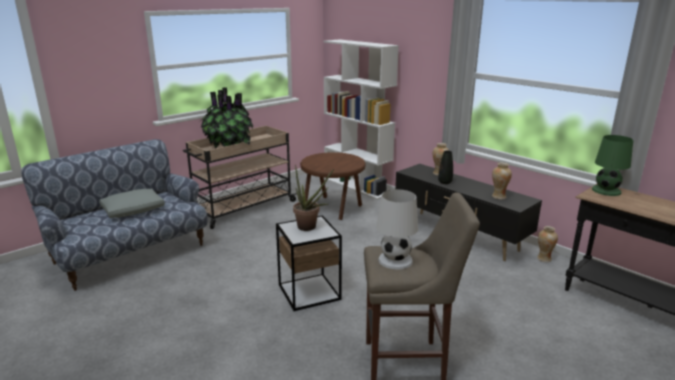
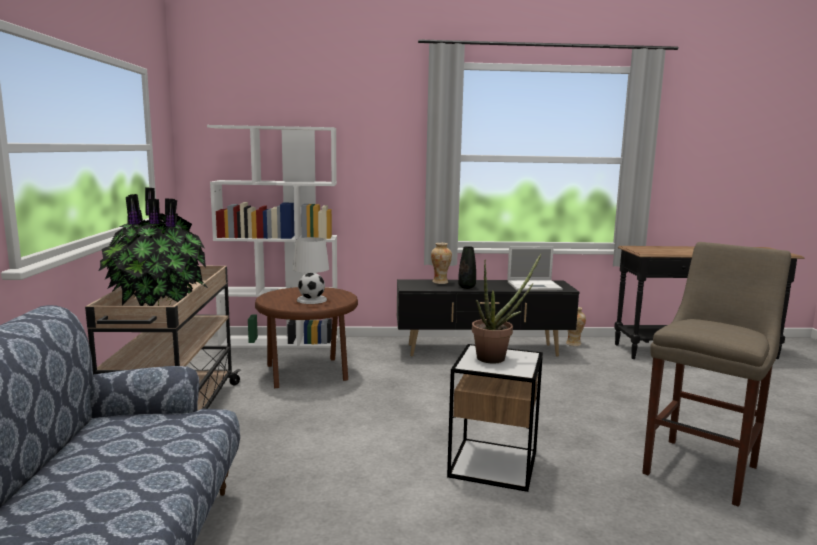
camera: 50 degrees left, 10 degrees down
grey pillow [99,189,165,218] -> none
white table lamp [376,189,418,269] -> white table lamp moved to [293,237,329,304]
vase [492,162,512,199] -> laptop [507,247,563,290]
green table lamp [592,135,633,196] -> none

